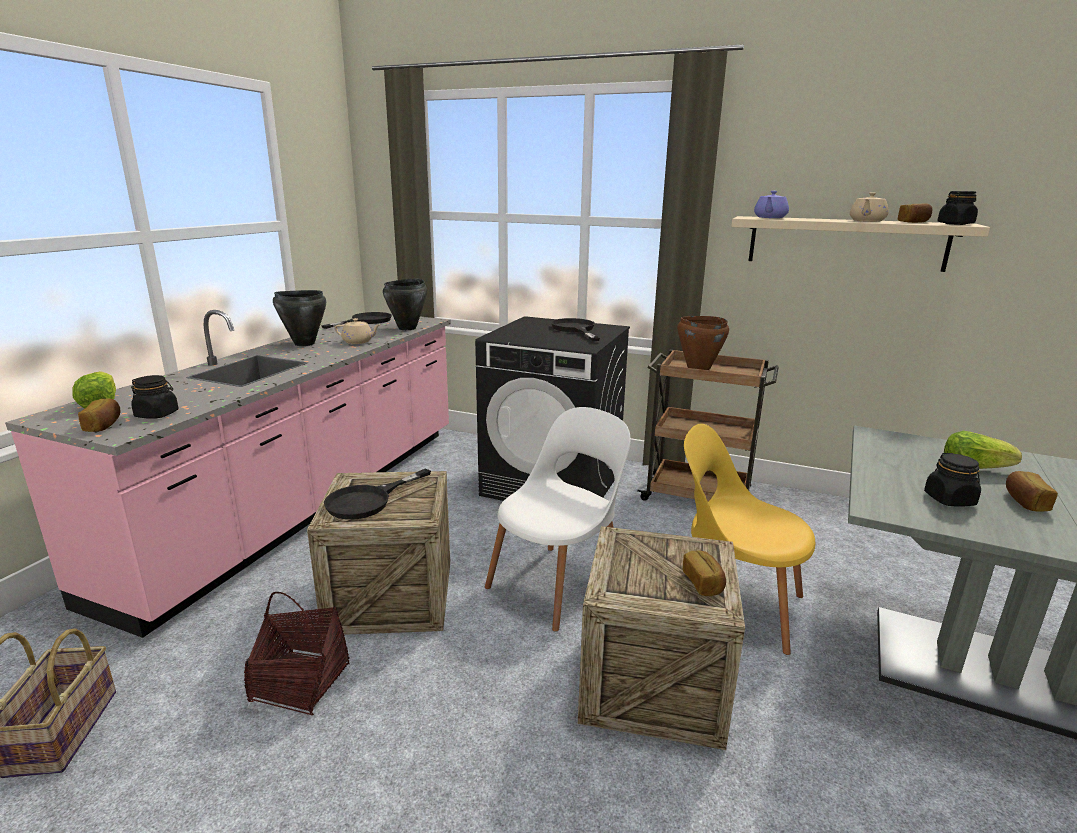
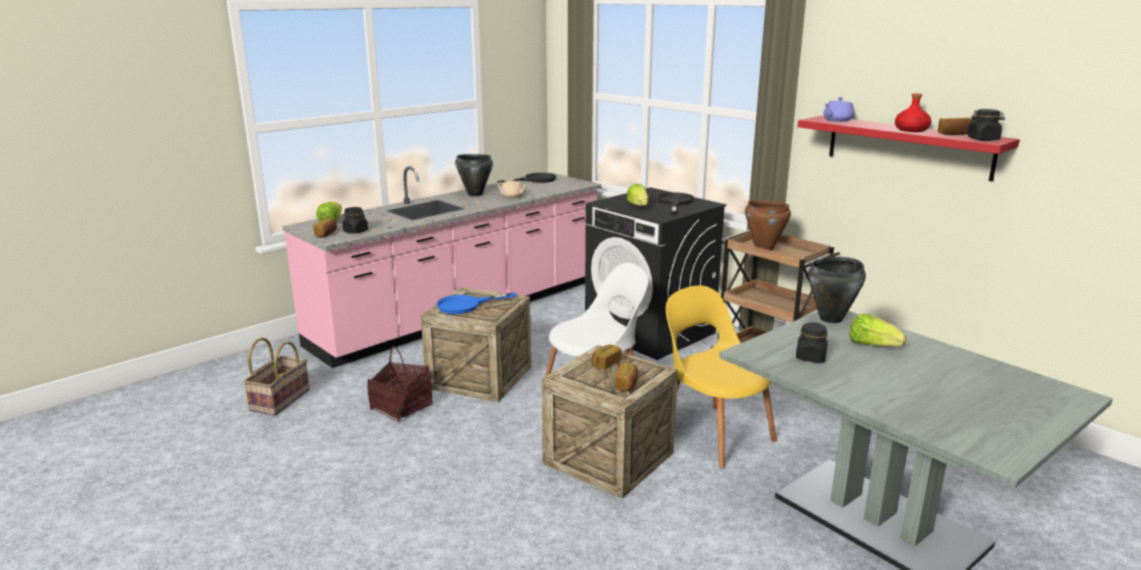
camera: 25 degrees right, 0 degrees up
black frying pan [324,469,431,520] -> blue frying pan [436,292,517,314]
black cooking pot [383,278,427,330] -> black cooking pot moved to [808,257,866,323]
beige shelf [731,216,990,272] -> red shelf [798,116,1020,181]
beige teapot [850,192,889,222] -> red bottle [895,93,931,132]
bread [1006,471,1058,512] -> bread moved to [592,345,621,369]
none -> lettuce [627,184,648,206]

